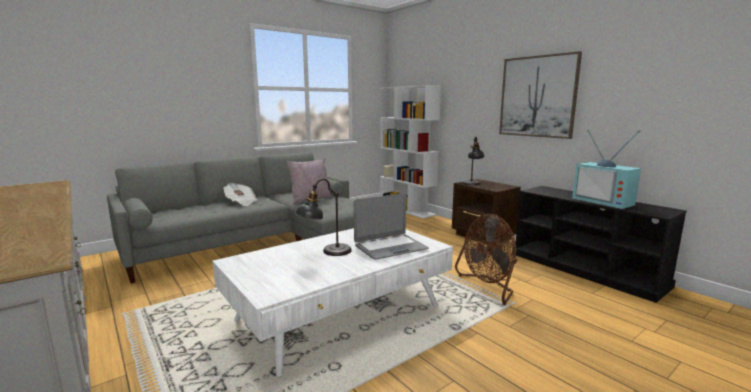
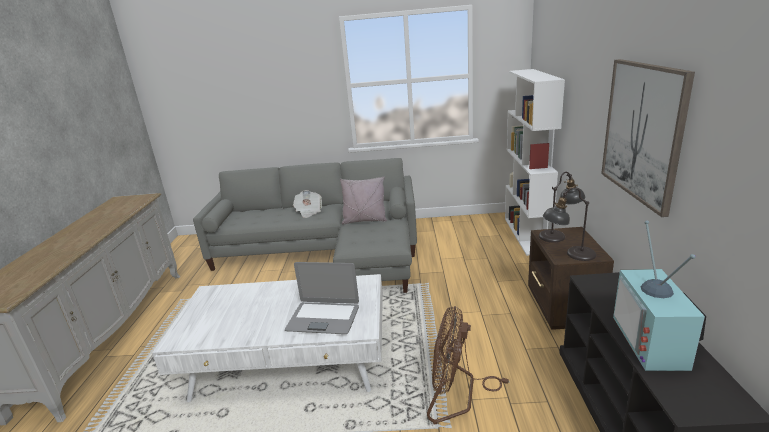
camera: 40 degrees right, 10 degrees up
grey table lamp [295,179,352,256] -> grey table lamp moved to [543,187,596,261]

